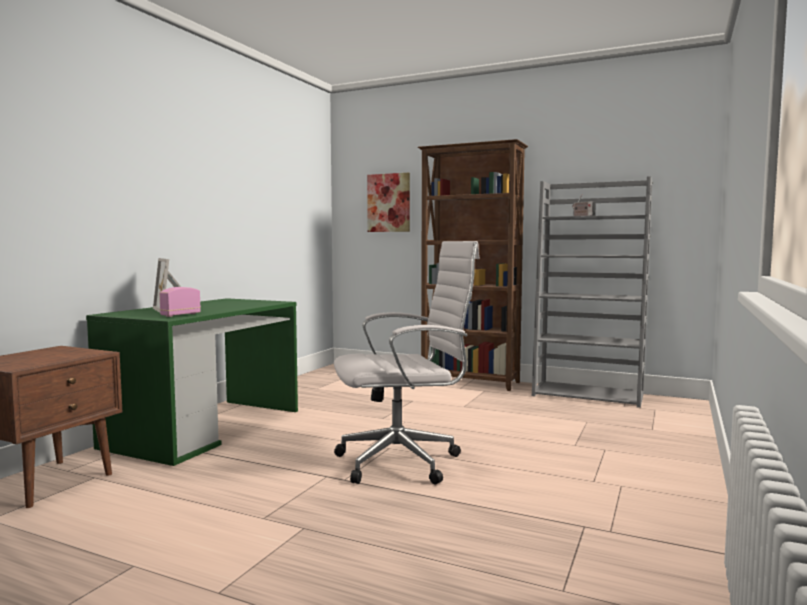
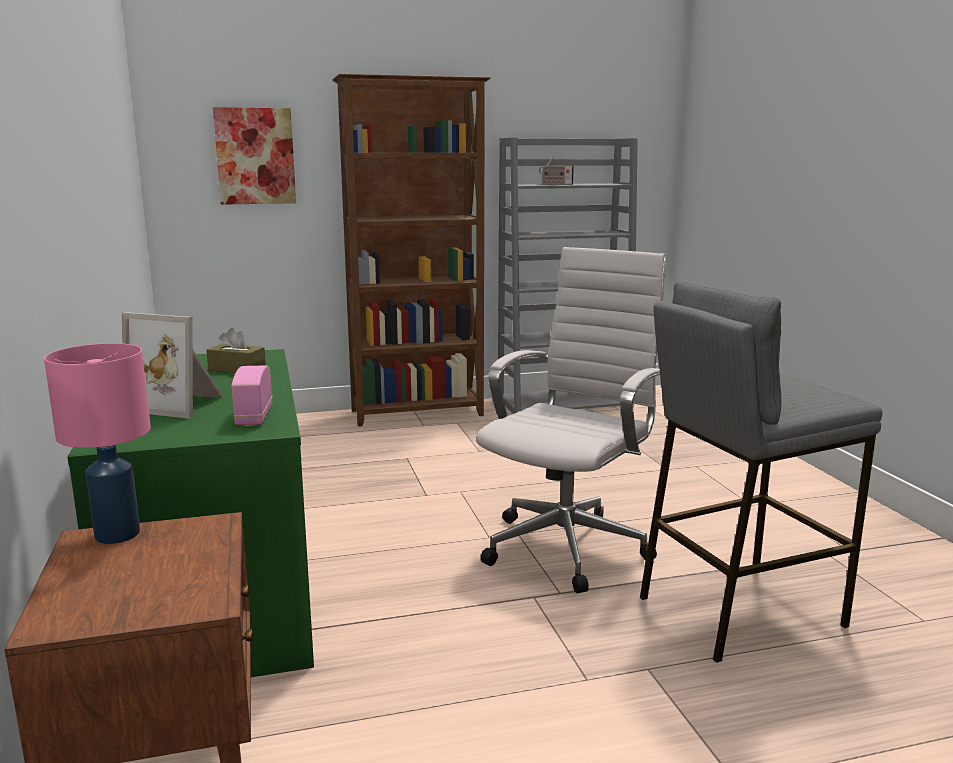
camera: 40 degrees left, 10 degrees up
none -> pink table lamp [44,343,151,544]
none -> brown tissue box [206,328,266,373]
none -> grey stool [640,281,882,663]

